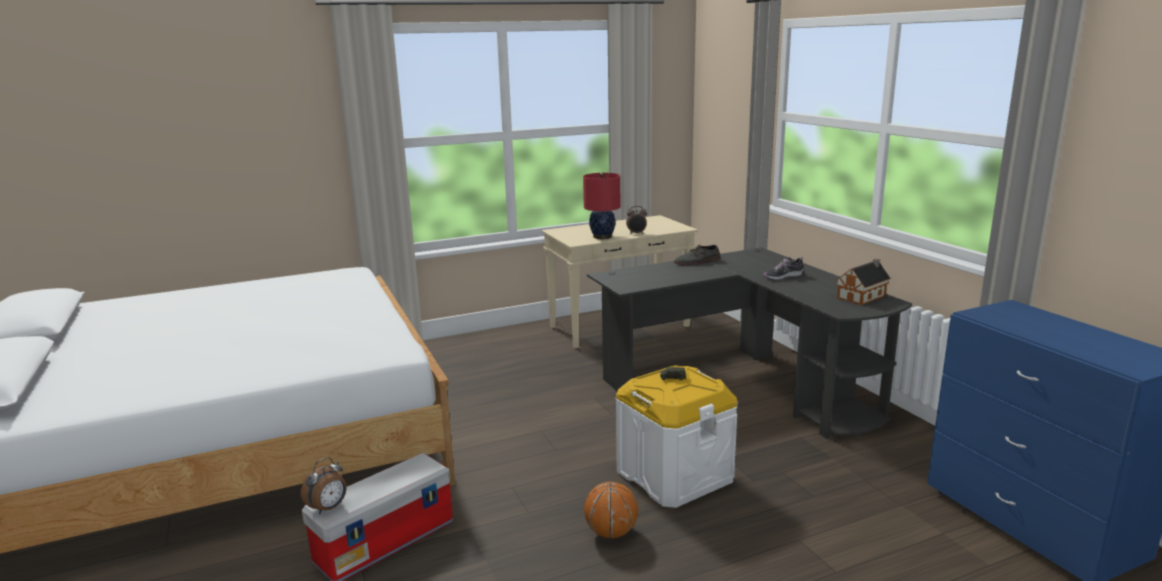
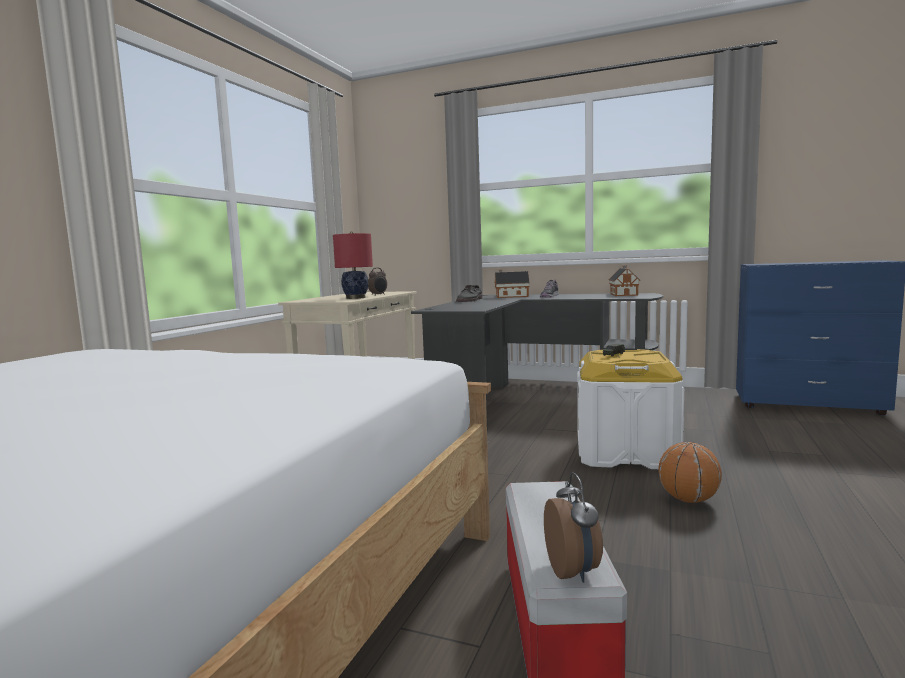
camera: 45 degrees left, 10 degrees down
none -> toy house [495,270,529,298]

